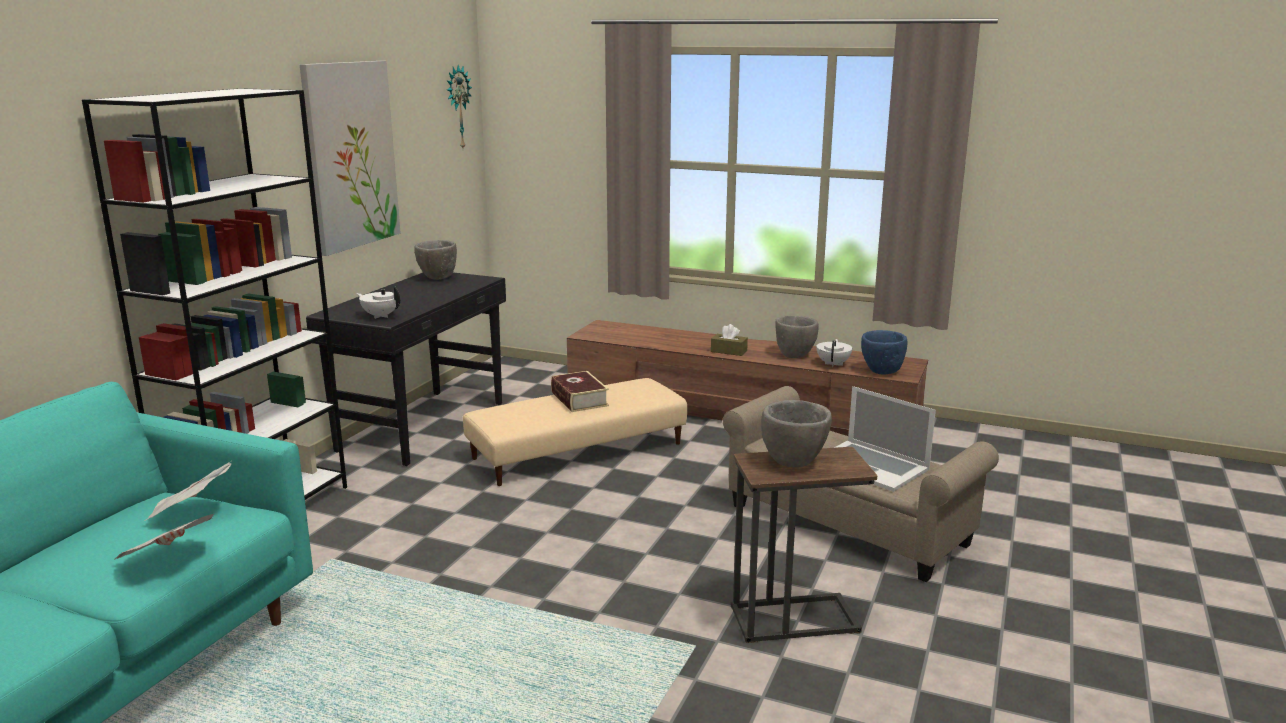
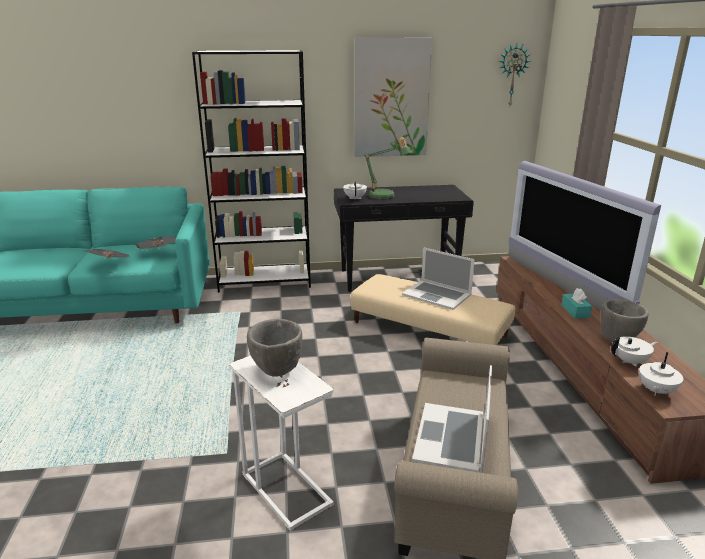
camera: 60 degrees right, 5 degrees up
grey bowl [414,240,457,280] -> none
book [551,371,609,412] -> laptop [402,247,475,310]
brown tissue box [711,324,748,356] -> turquoise tissue box [562,288,592,319]
brown side table [731,447,877,643] -> white side table [229,356,334,531]
blue bowl [861,330,907,374] -> white teapot [639,352,683,396]
none -> table lamp [364,137,412,200]
none -> television [509,161,661,311]

